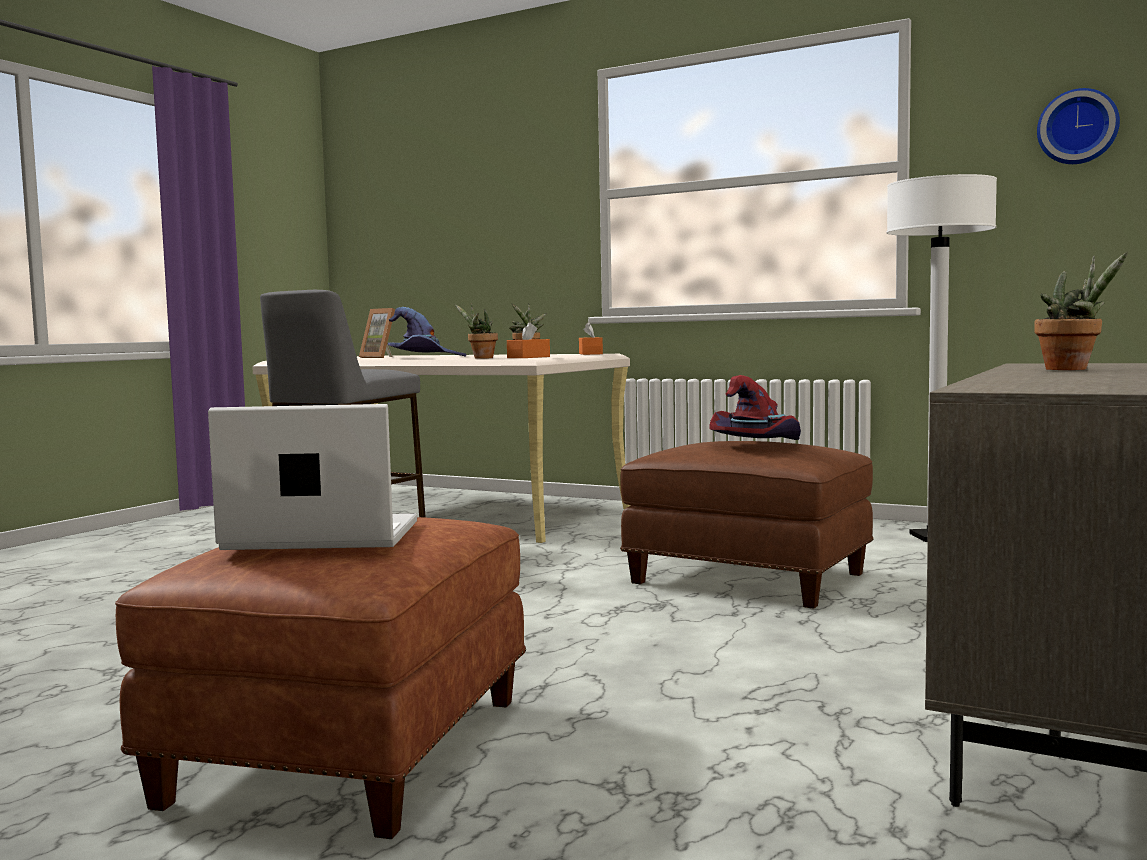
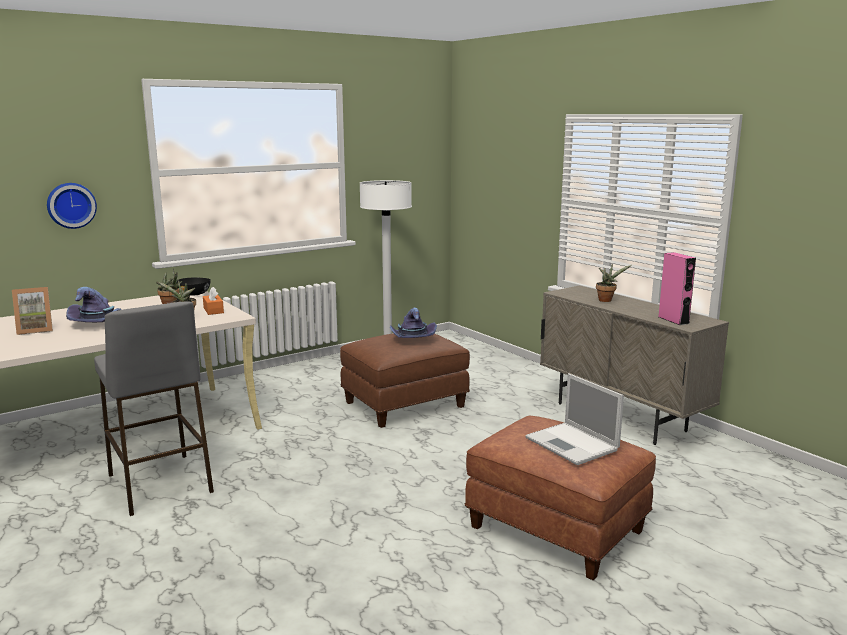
camera: 65 degrees left, 10 degrees up
laptop [208,404,417,550] -> laptop turned 60 degrees counterclockwise [525,373,624,465]
orange tissue box [579,322,603,355] -> black bowl [177,278,211,296]
red hat [709,375,801,440] -> purple hat [390,308,437,338]
wall clock [1037,88,1120,164] -> wall clock moved to [47,183,97,229]
none -> pink speaker [659,252,696,325]

